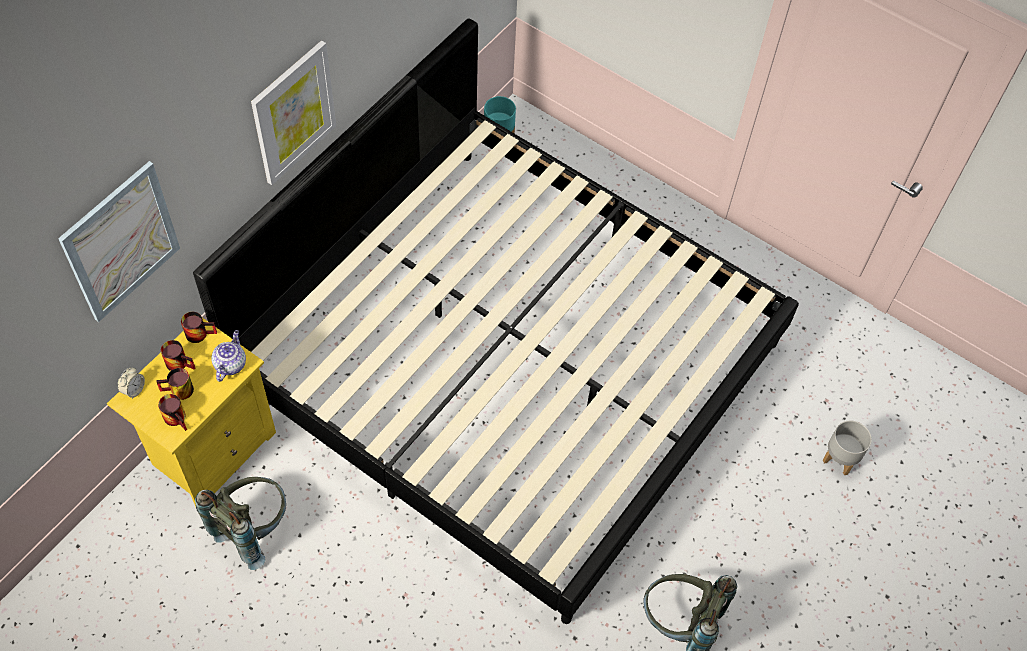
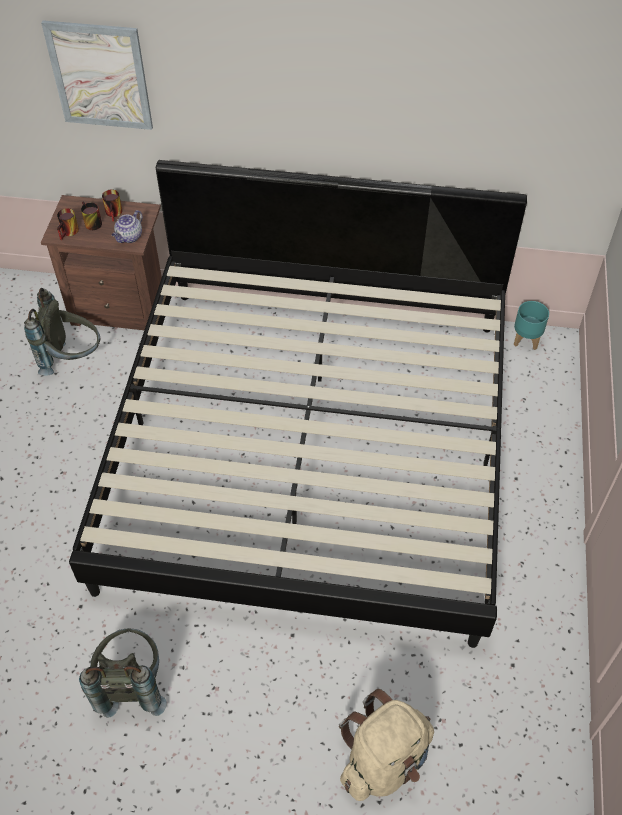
camera: 65 degrees right, 5 degrees down
yellow nightstand [107,318,276,507] -> brown nightstand [41,195,162,330]
alarm clock [118,367,145,399] -> none
mug [181,312,217,343] -> none
teapot [211,330,246,382] -> teapot turned 135 degrees clockwise [112,210,142,243]
picture [251,41,336,185] -> none
grey planter [823,421,872,475] -> beige backpack [339,689,434,801]

